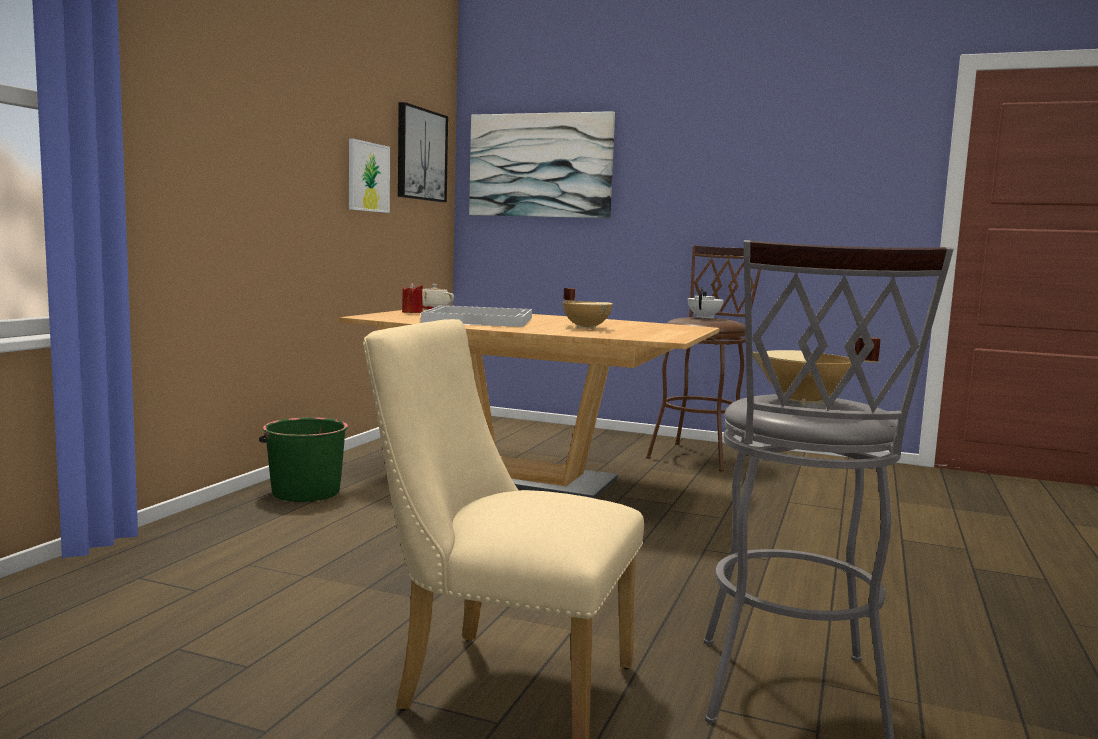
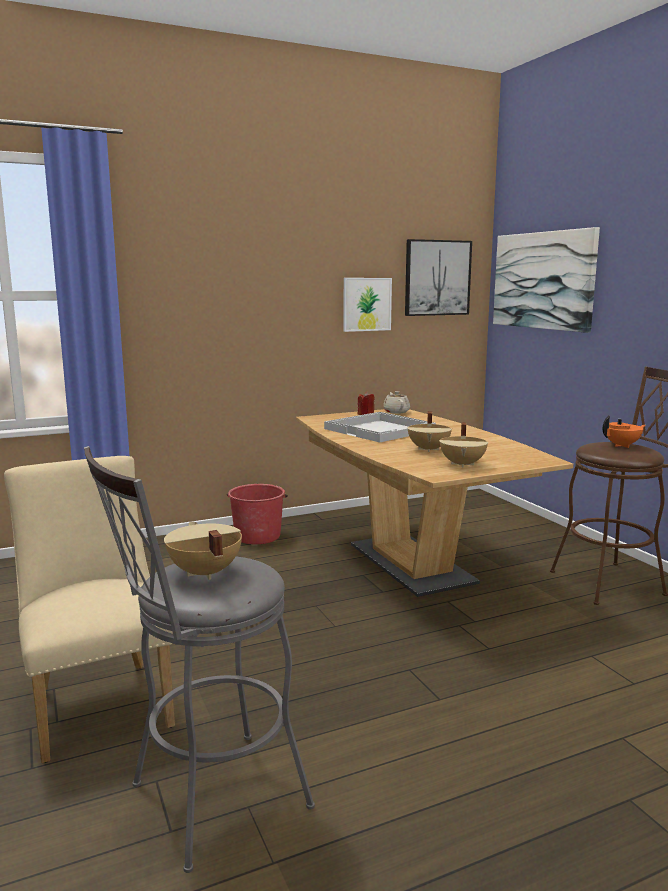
camera: 45 degrees right, 5 degrees up
green bucket [259,417,348,502] -> red bucket [227,484,288,544]
white teapot [688,287,724,319] -> orange teapot [603,415,646,448]
none -> beige cooking pot [439,423,488,467]

